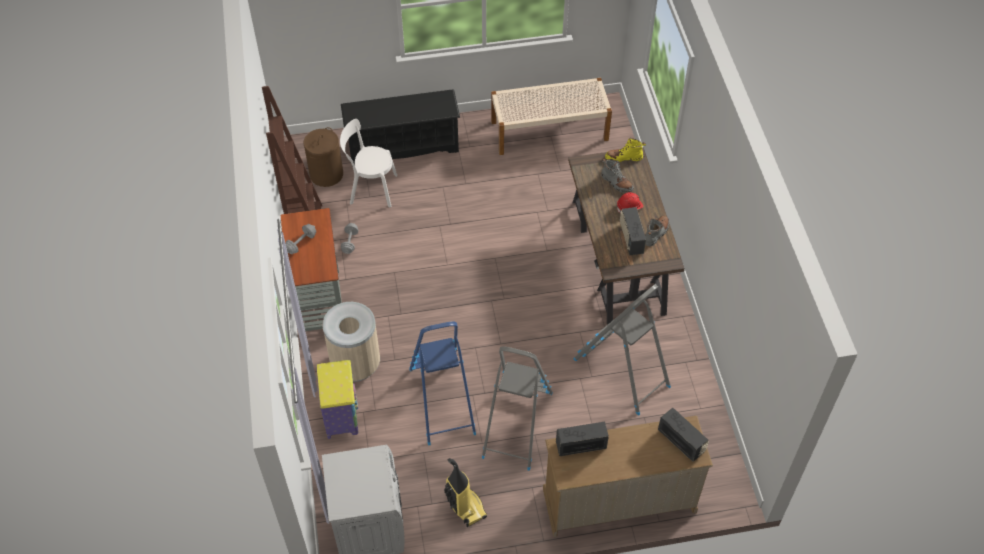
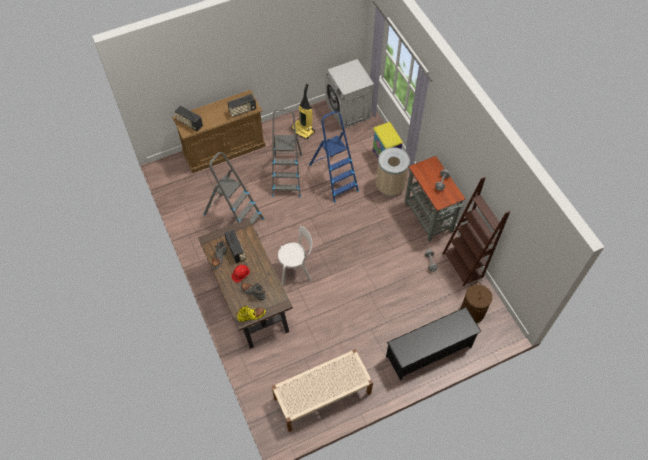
camera: 165 degrees right, 5 degrees up
white chair [340,119,397,207] -> white chair moved to [278,226,312,285]

